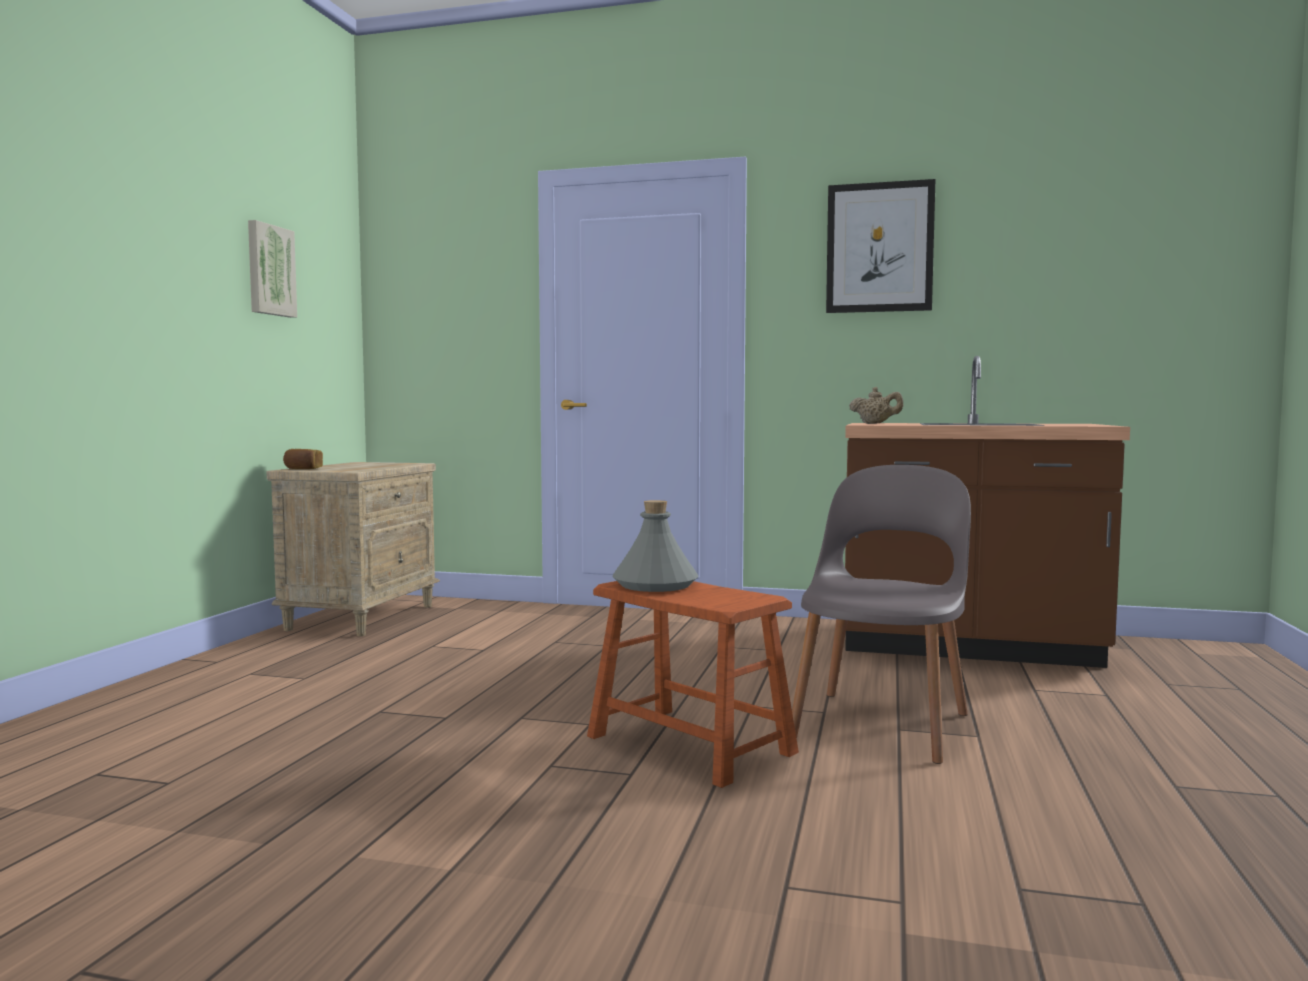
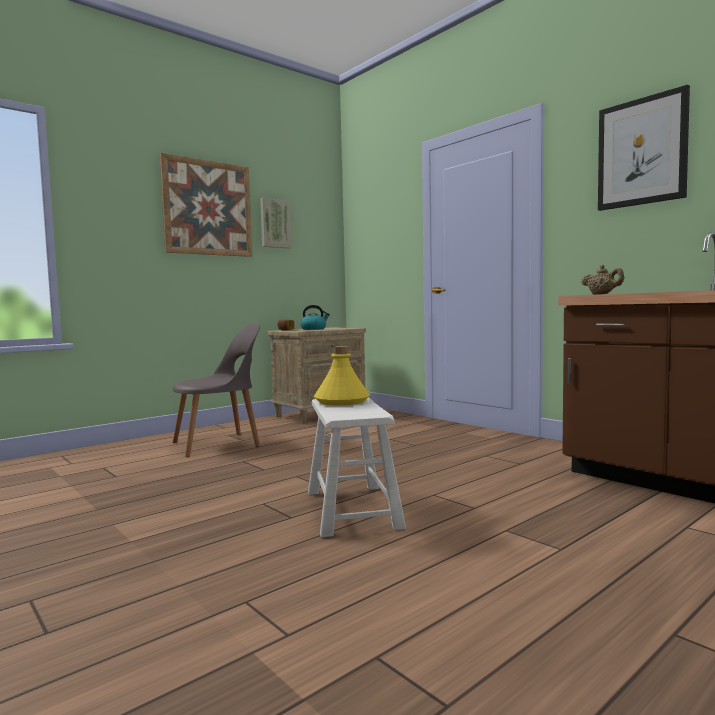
camera: 35 degrees right, 0 degrees up
brown stool [587,581,799,788] -> white stool [308,397,406,537]
grey bottle [613,500,699,592] -> yellow bottle [314,346,370,406]
grey chair [792,465,971,764] -> grey chair moved to [173,323,260,457]
none -> picture [160,153,252,257]
none -> kettle [300,305,330,330]

